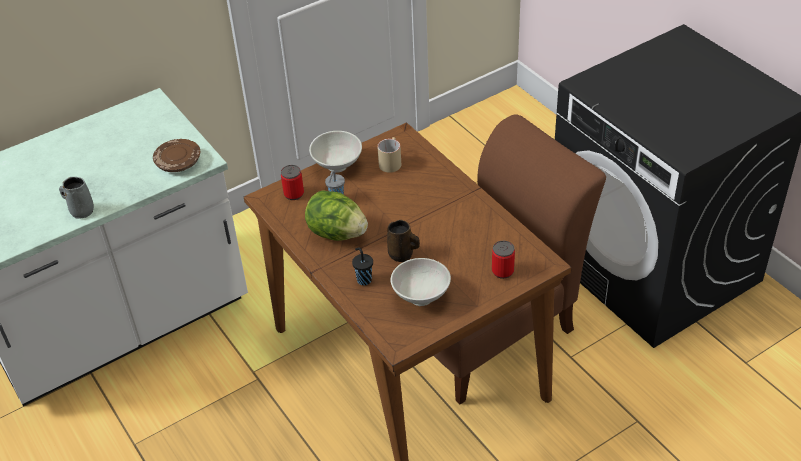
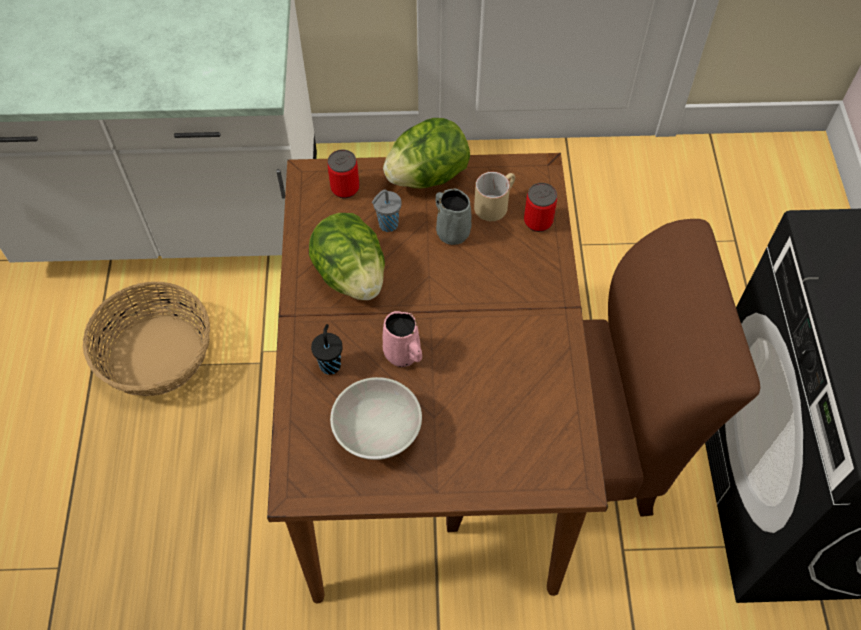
camera: 30 degrees right, 15 degrees up
grey mug [59,177,94,219] -> grey mug moved to [436,188,471,245]
brown plate [153,139,201,172] -> none
white bowl [309,131,362,173] -> lettuce [383,118,470,188]
brown mug [387,220,420,262] -> pink mug [383,311,422,367]
can [492,241,515,279] -> can moved to [524,183,557,232]
none -> basket [83,282,210,396]

